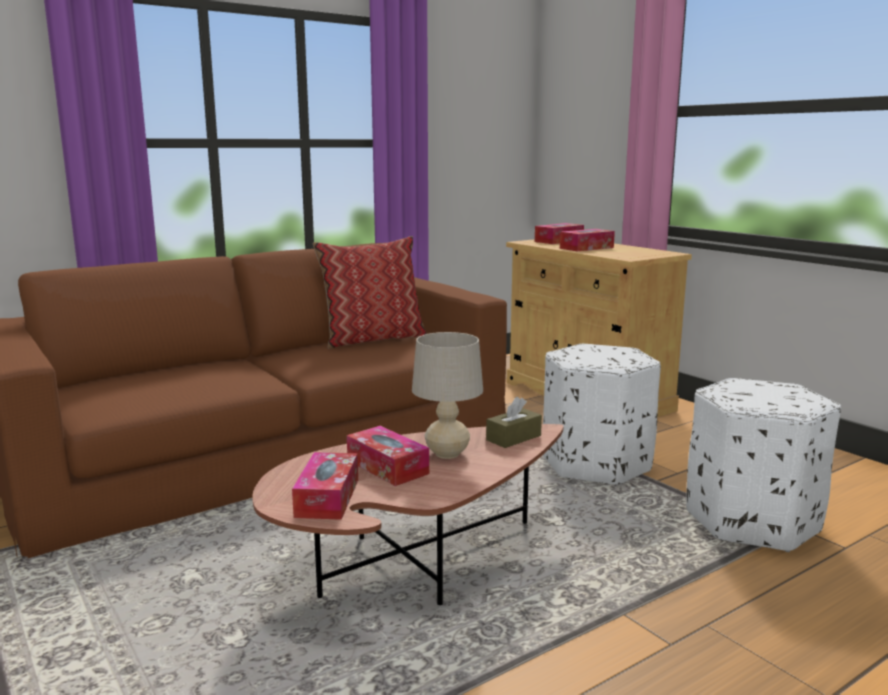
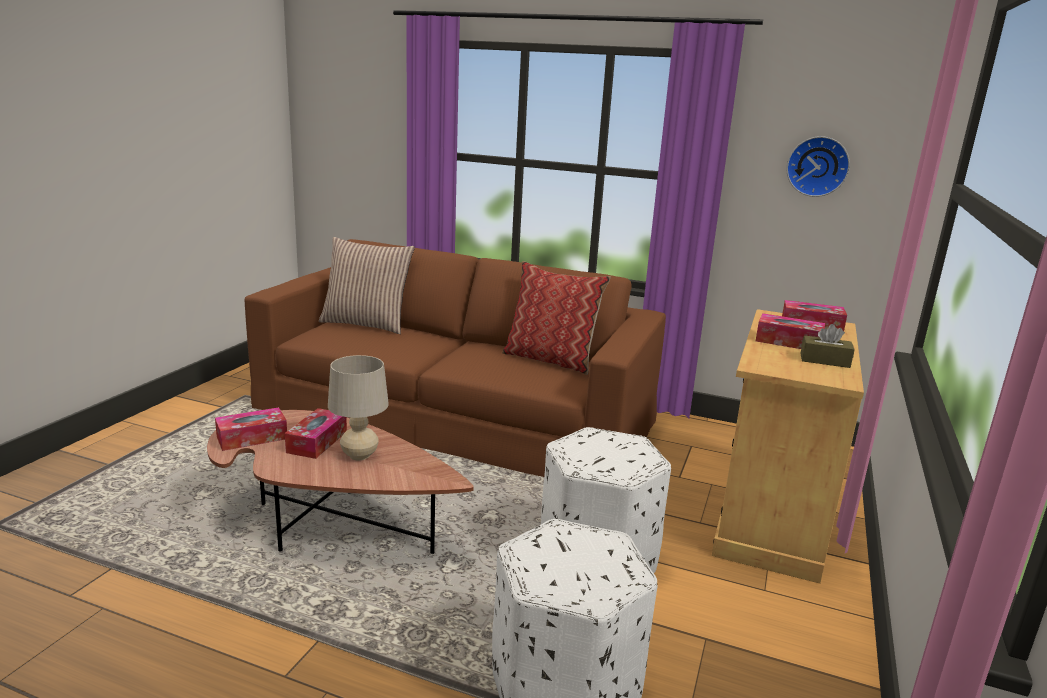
camera: 55 degrees right, 5 degrees up
brown tissue box [486,397,542,448] -> brown tissue box moved to [800,324,855,368]
none -> pillow [319,237,415,334]
none -> wall clock [787,136,850,197]

